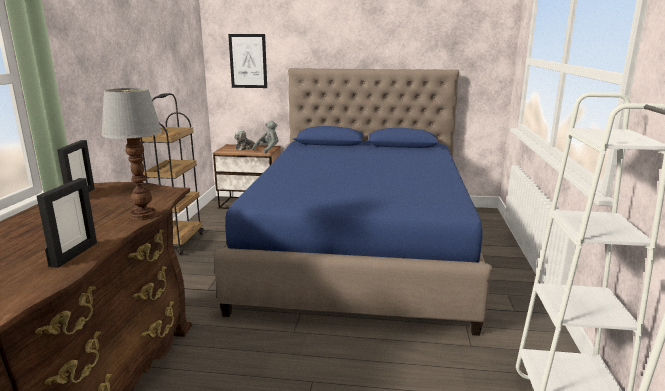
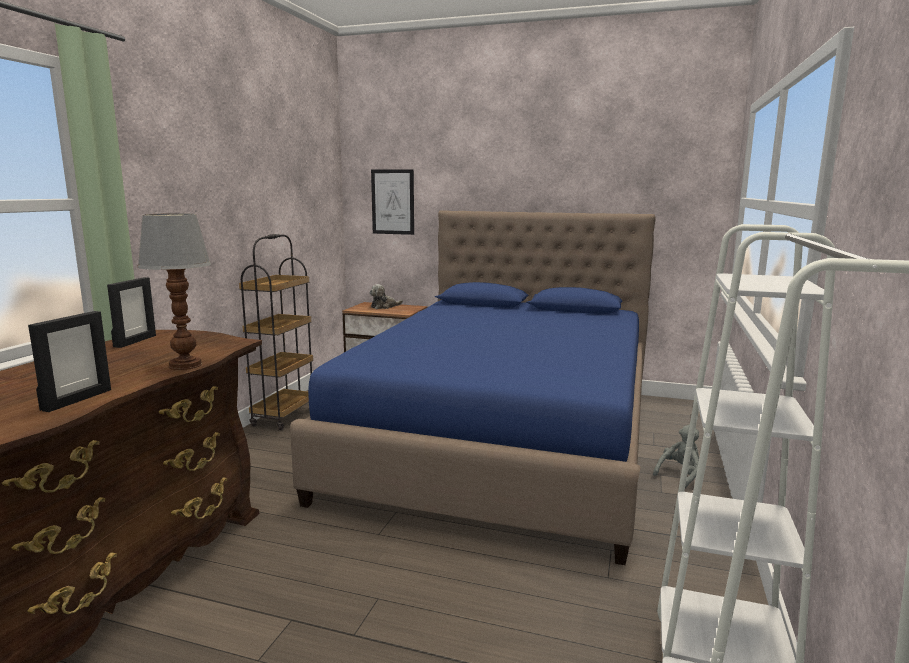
camera: 10 degrees right, 5 degrees down
grey plush toy [252,121,278,154] -> grey plush toy moved to [653,425,699,489]

